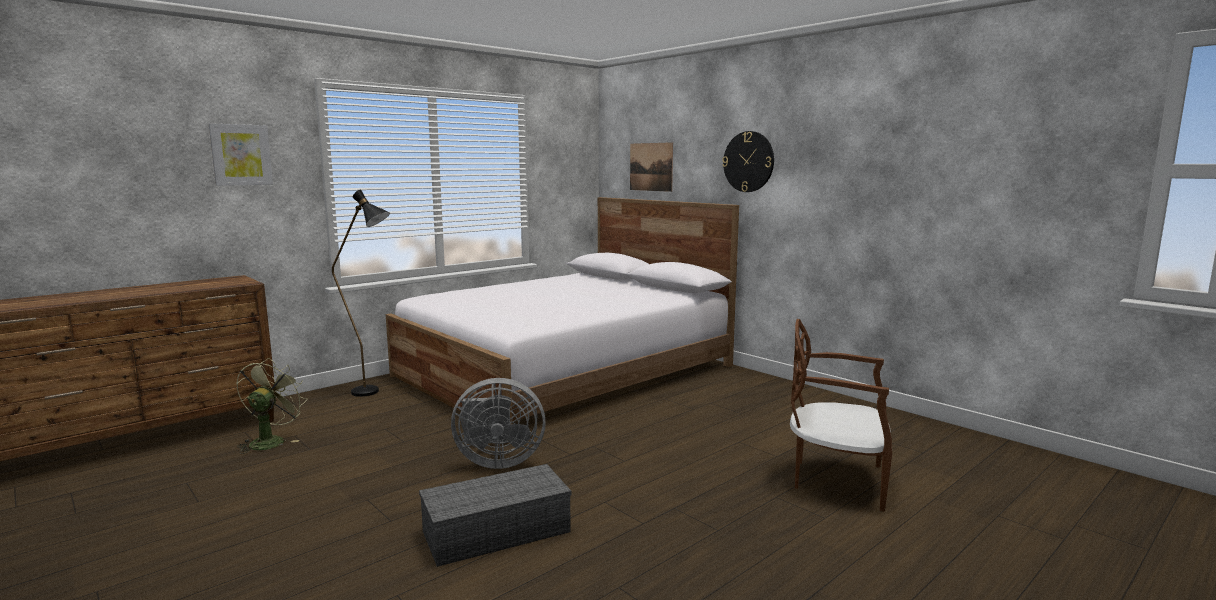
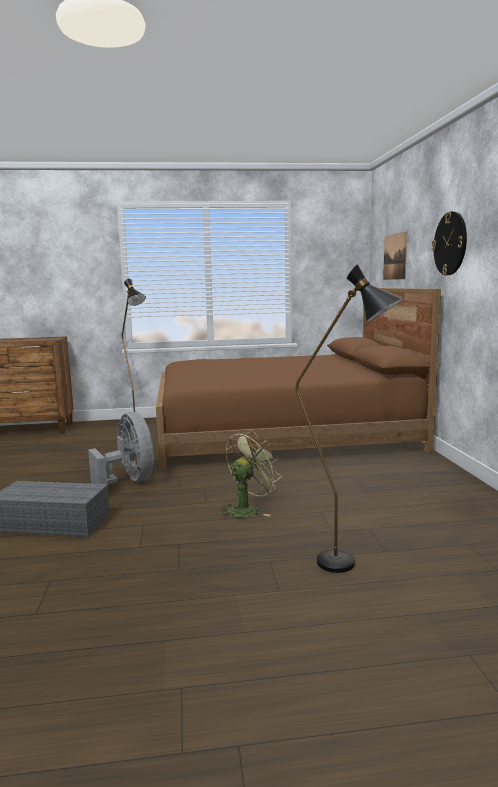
camera: 35 degrees right, 0 degrees up
picture [209,123,273,186] -> none
green fan [236,358,307,454] -> green fan moved to [219,431,282,518]
white bed [386,197,739,424] -> brown bed [156,288,441,470]
grey fan [451,378,546,469] -> grey fan turned 150 degrees counterclockwise [88,412,154,484]
brown chair [790,319,892,511] -> black floor lamp [296,264,404,573]

